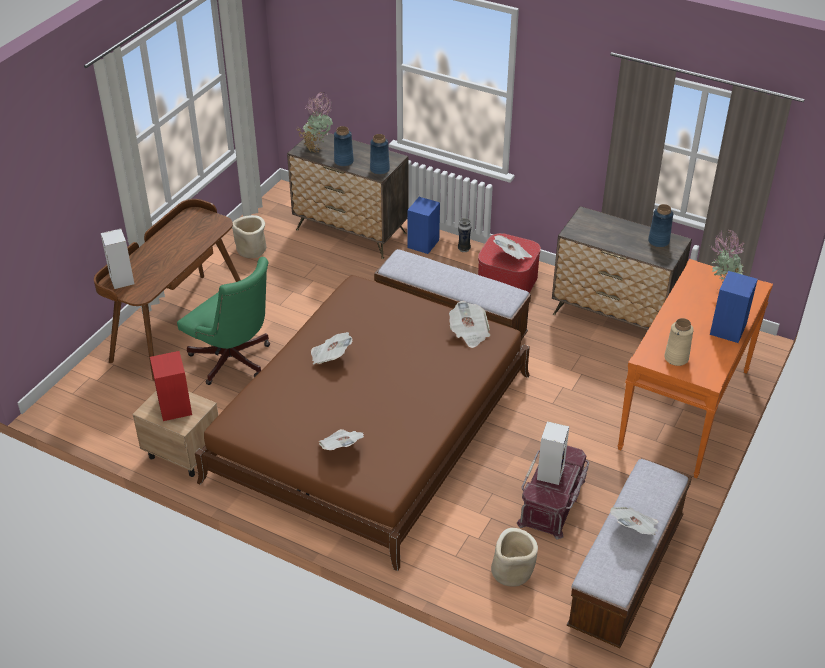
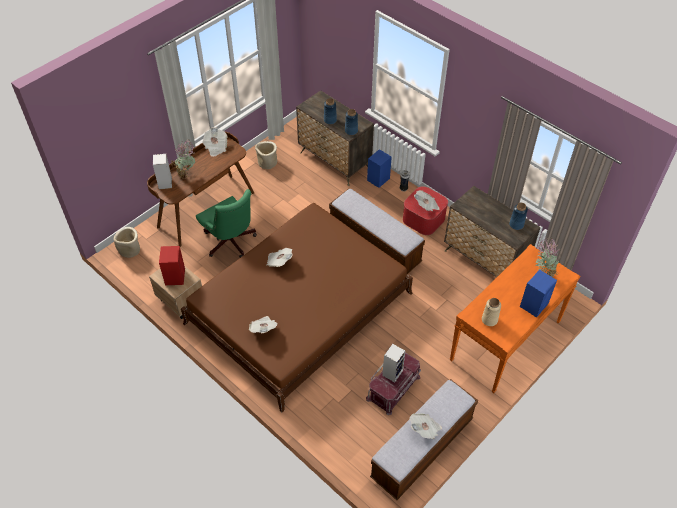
camera: 15 degrees right, 10 degrees up
potted plant [297,92,333,152] -> potted plant moved to [171,140,195,179]
newspaper [449,301,490,348] -> newspaper moved to [203,127,227,157]
beige planter [491,528,538,587] -> beige planter moved to [114,227,140,258]

